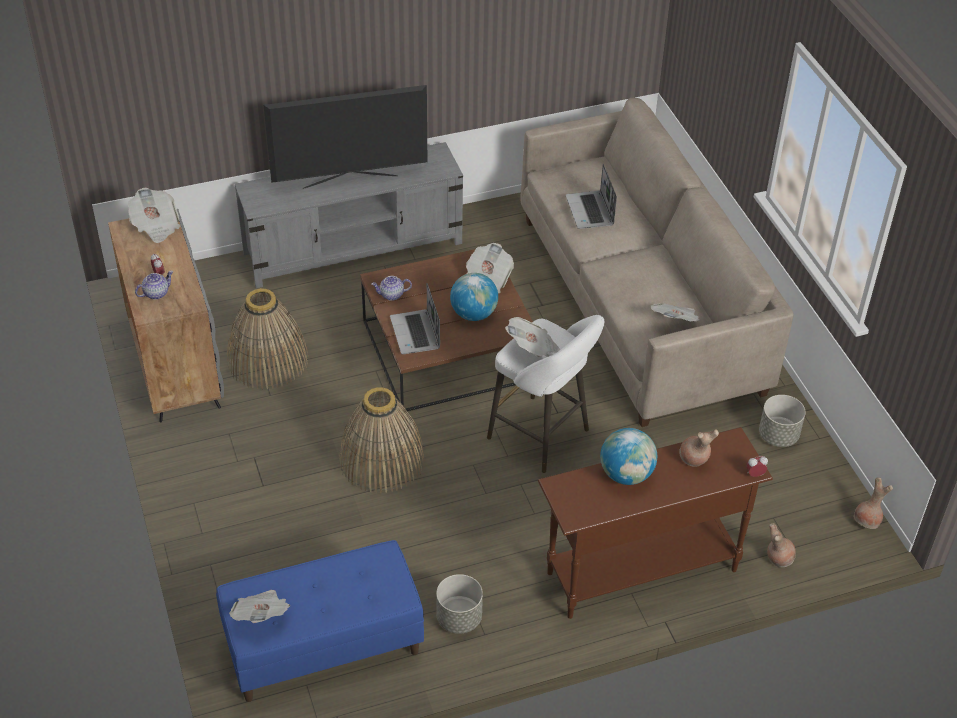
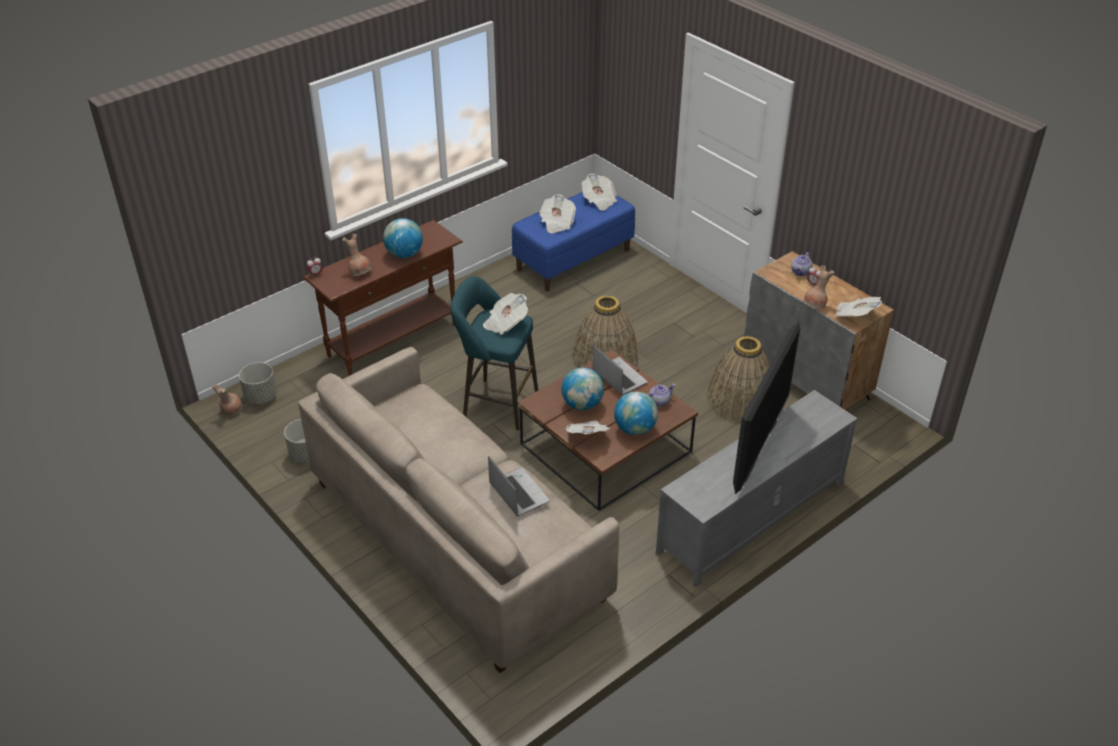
camera: 160 degrees right, 5 degrees down
television [264,85,427,189] -> television turned 150 degrees clockwise [733,322,800,494]
grey planter [436,574,483,634] -> grey planter moved to [239,362,277,404]
white stool [487,315,604,473] -> turquoise stool [450,276,538,430]
newspaper [651,303,701,321] -> newspaper moved to [539,194,576,233]
brown vase [767,523,796,567] -> brown vase moved to [804,266,834,309]
none -> globe [614,391,658,435]

